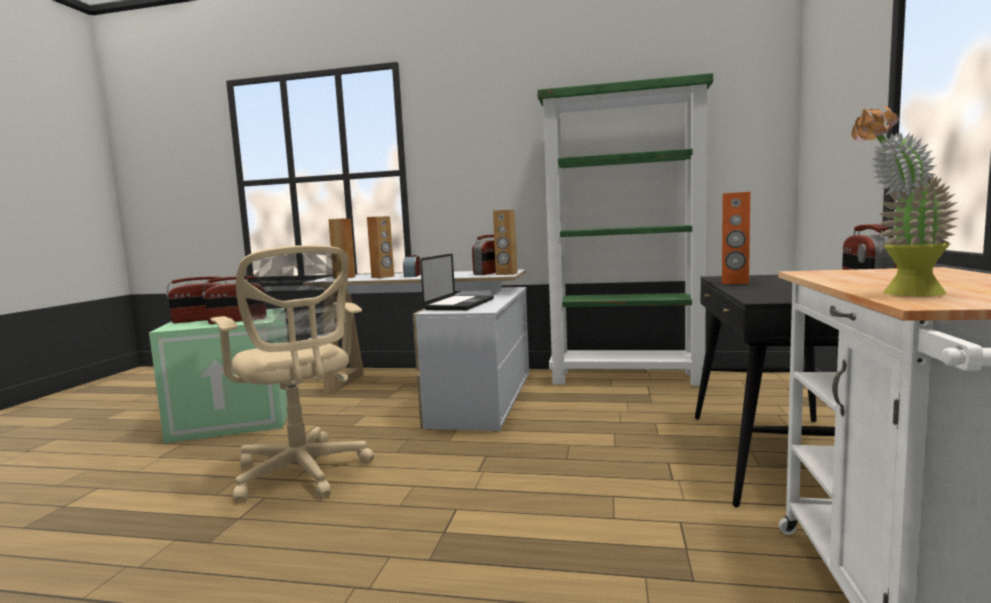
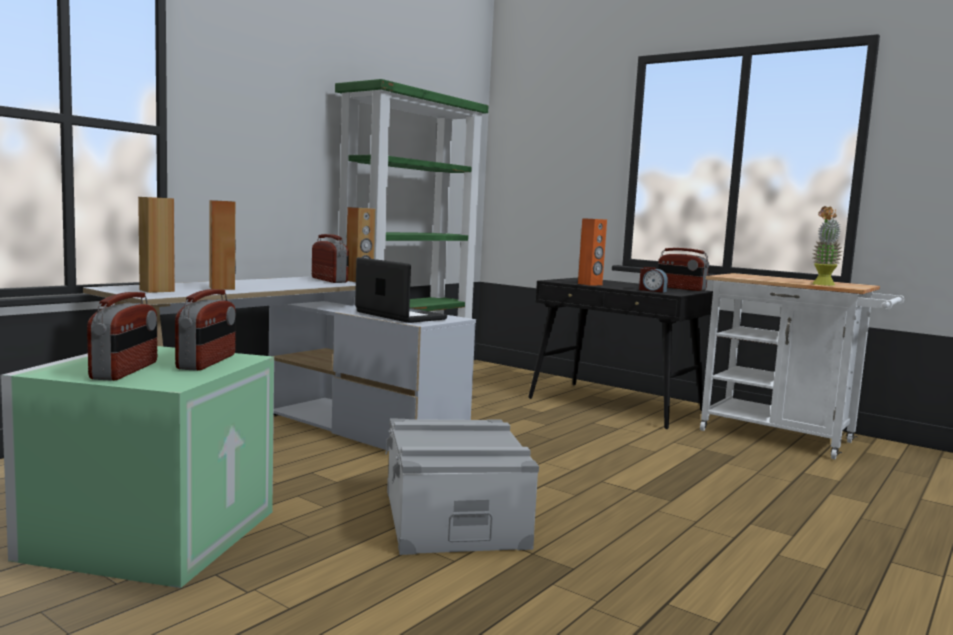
camera: 65 degrees left, 0 degrees up
beige office chair [211,245,374,502] -> grey storage box [385,419,539,555]
alarm clock [403,255,421,277] -> alarm clock moved to [639,267,668,293]

